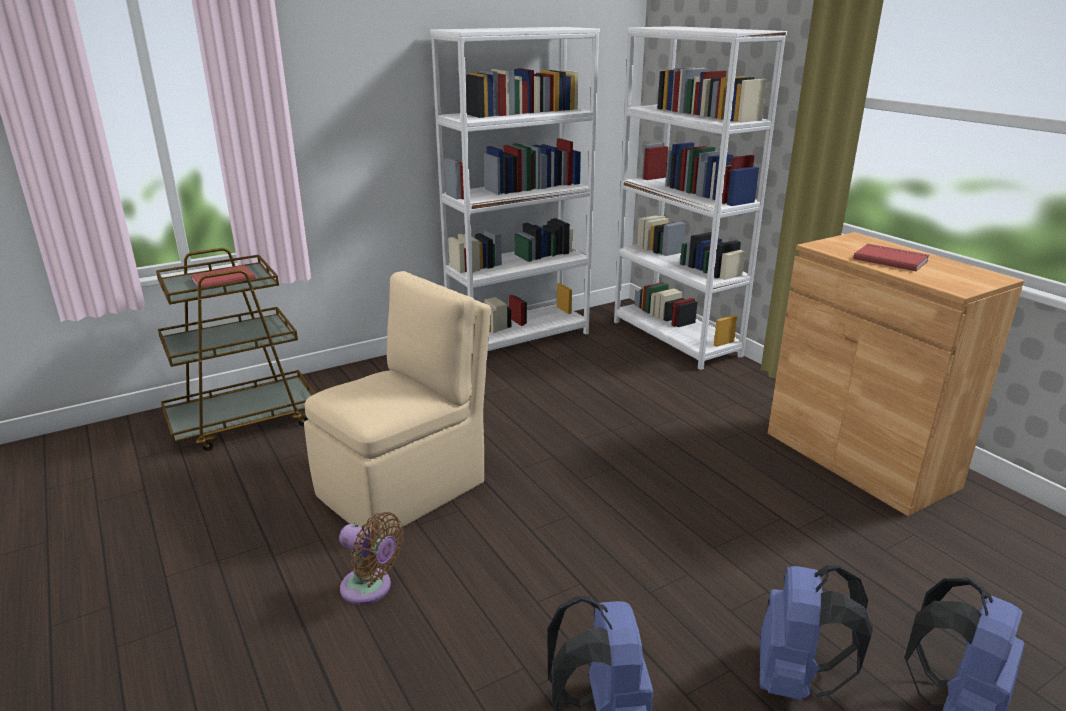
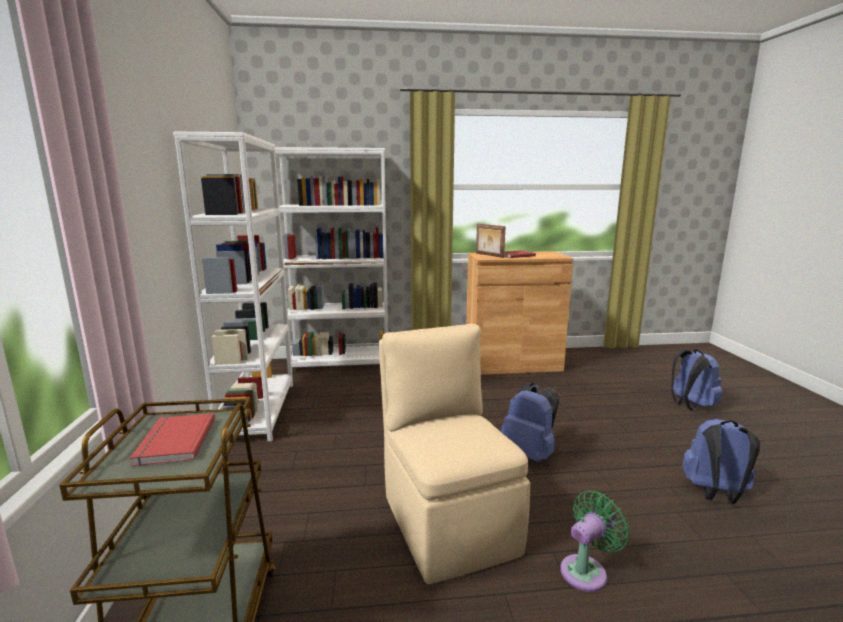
camera: 65 degrees left, 10 degrees down
brown fan [339,512,404,605] -> green fan [560,491,629,592]
blue backpack [760,565,873,700] -> blue backpack moved to [501,383,559,462]
none -> picture frame [476,224,506,258]

